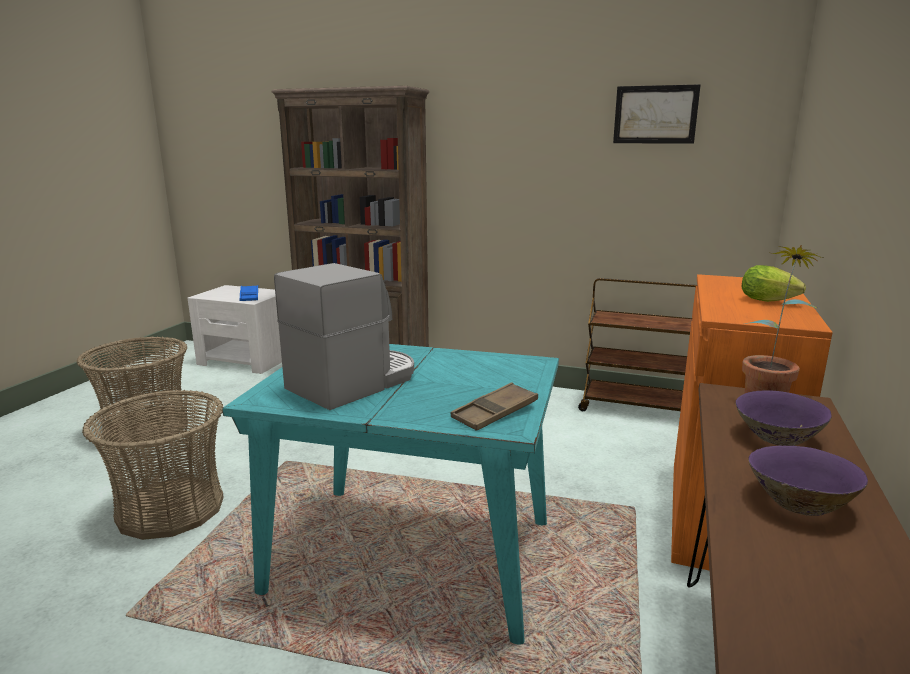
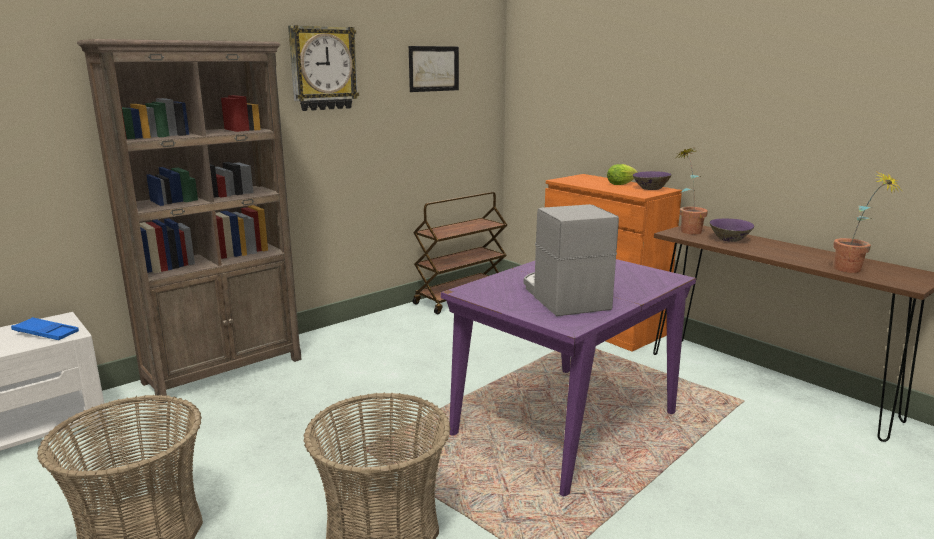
camera: 60 degrees left, 0 degrees up
turquoise dining table [222,344,559,644] -> purple dining table [441,259,696,496]
brown tray [451,382,538,431] -> none
purple bowl [748,445,868,516] -> purple bowl moved to [633,171,671,190]
none -> wall clock [288,25,359,111]
none -> potted plant [833,171,902,273]

